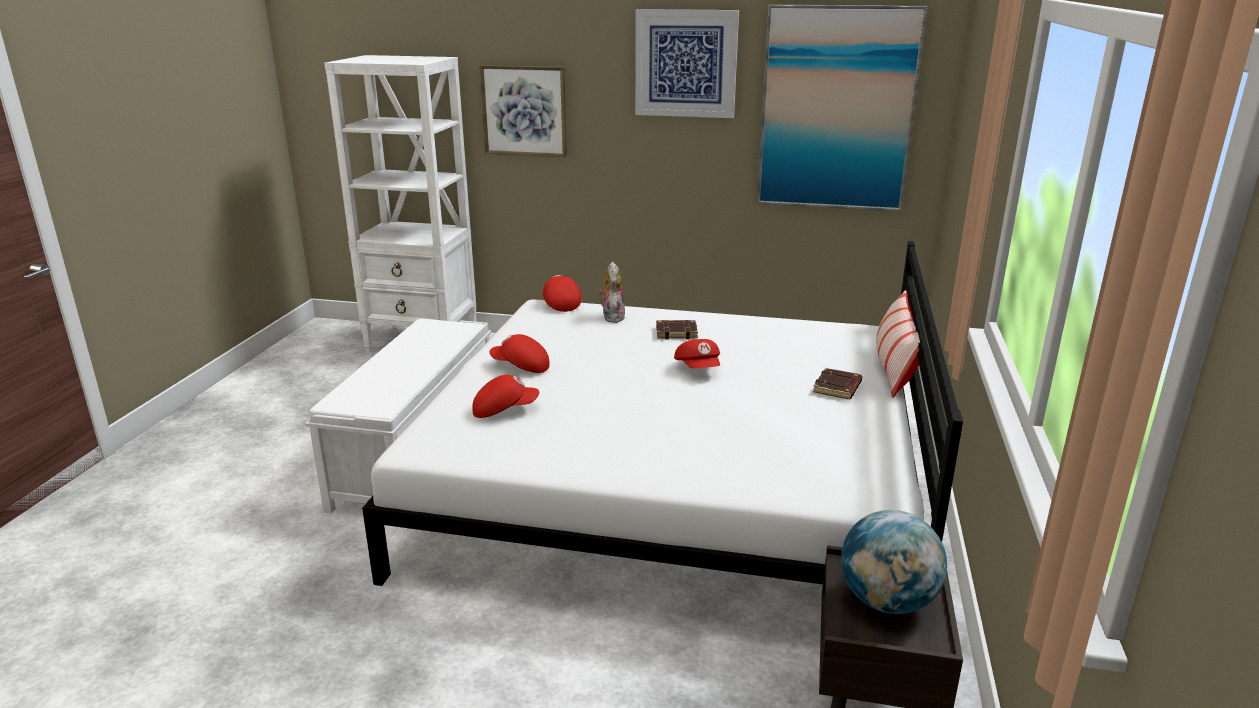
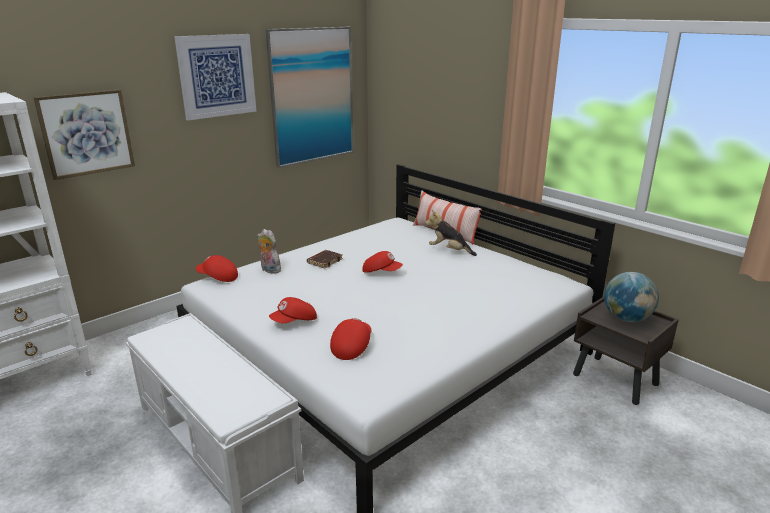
camera: 55 degrees left, 0 degrees up
brown book [813,368,862,399] -> plush toy [425,210,477,256]

